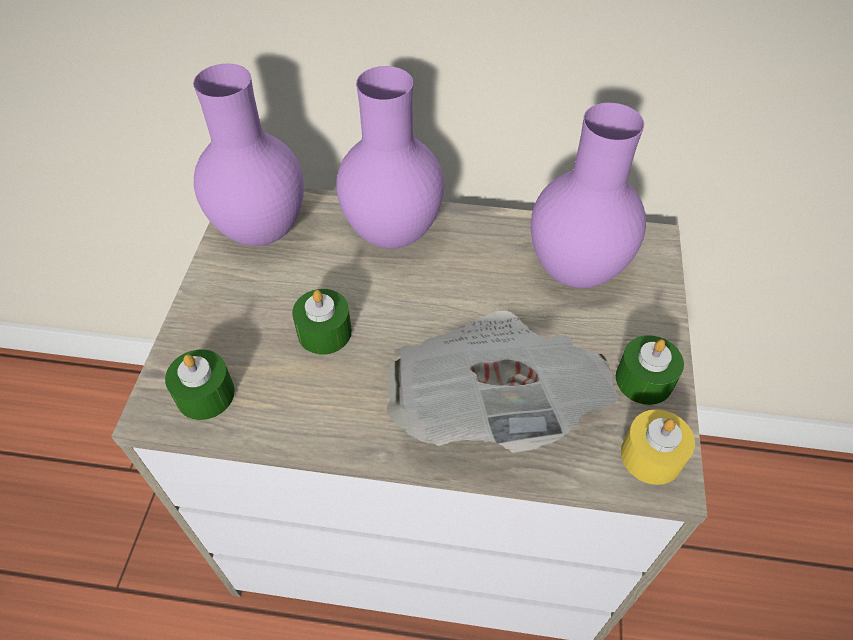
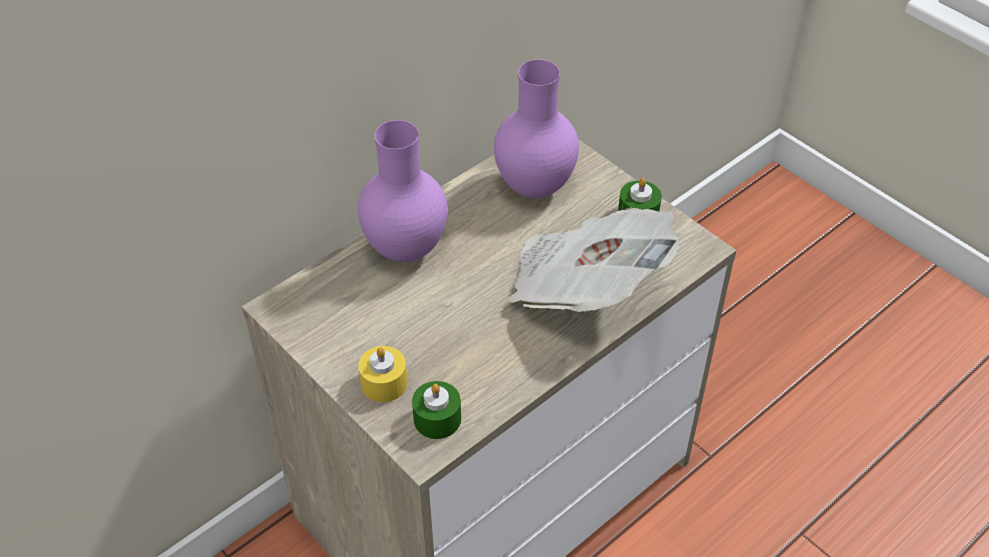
camera: 50 degrees left, 5 degrees down
purple vase [193,64,304,246] -> none
green candle [292,289,352,355] -> none
yellow candle [621,409,695,485] -> yellow candle moved to [358,346,407,402]

